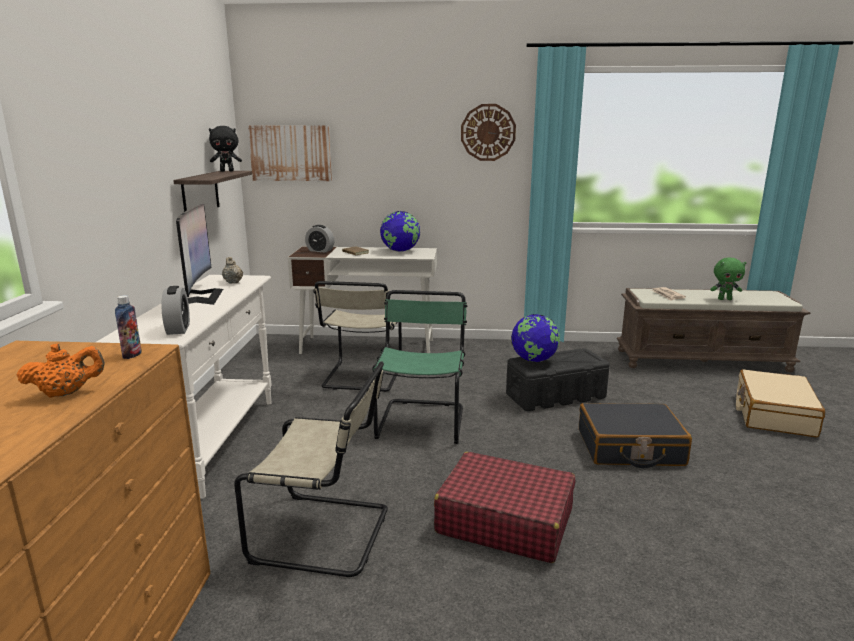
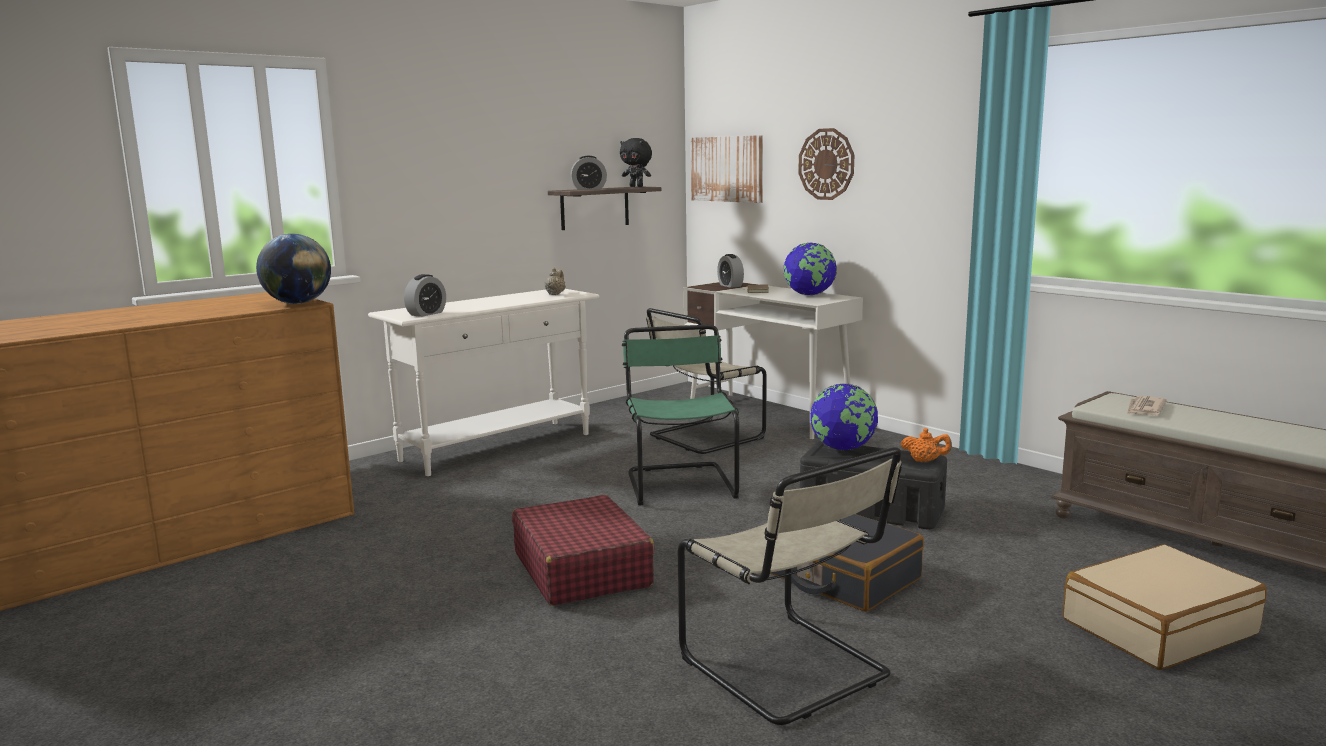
camera: 45 degrees right, 5 degrees down
orange teapot [17,343,105,398] -> orange teapot moved to [901,428,952,462]
bottle [115,295,142,359] -> globe [256,234,331,304]
monitor [176,204,223,305] -> none
beige chair [234,361,388,577] -> beige chair moved to [678,447,902,725]
green chair [372,290,467,444] -> green chair turned 60 degrees counterclockwise [622,325,739,505]
wall clock [461,104,516,161] -> wall clock moved to [798,128,854,200]
green plush toy [710,258,746,300] -> none
none -> alarm clock [570,156,607,190]

